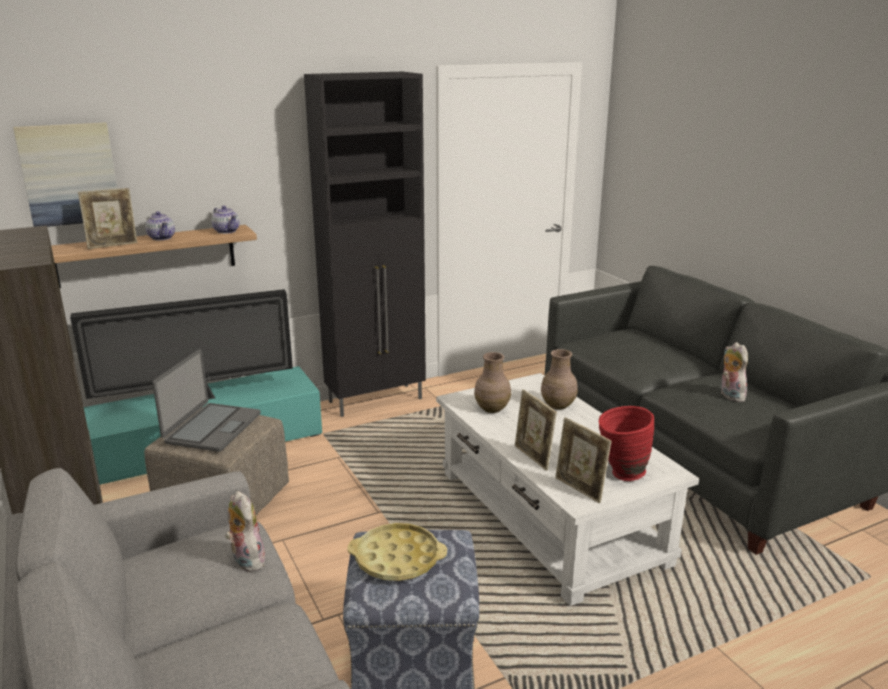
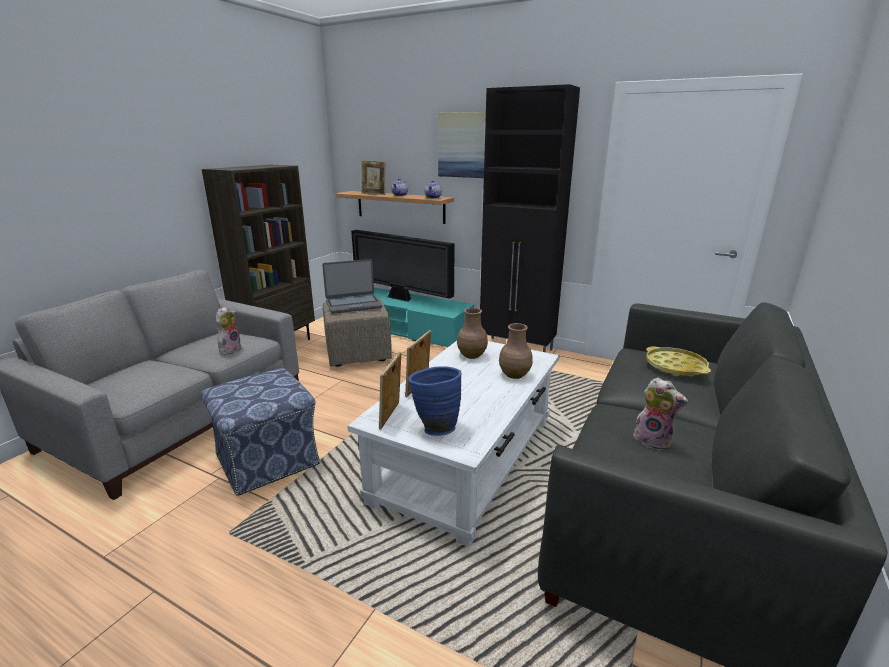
camera: 55 degrees right, 0 degrees up
picture [13,123,117,227] -> picture moved to [438,112,486,178]
yellow tray [347,523,447,581] -> yellow tray moved to [646,346,711,376]
red vase [599,406,654,481] -> blue vase [408,366,461,436]
plush toy [721,342,749,402] -> plush toy turned 90 degrees clockwise [633,378,688,450]

